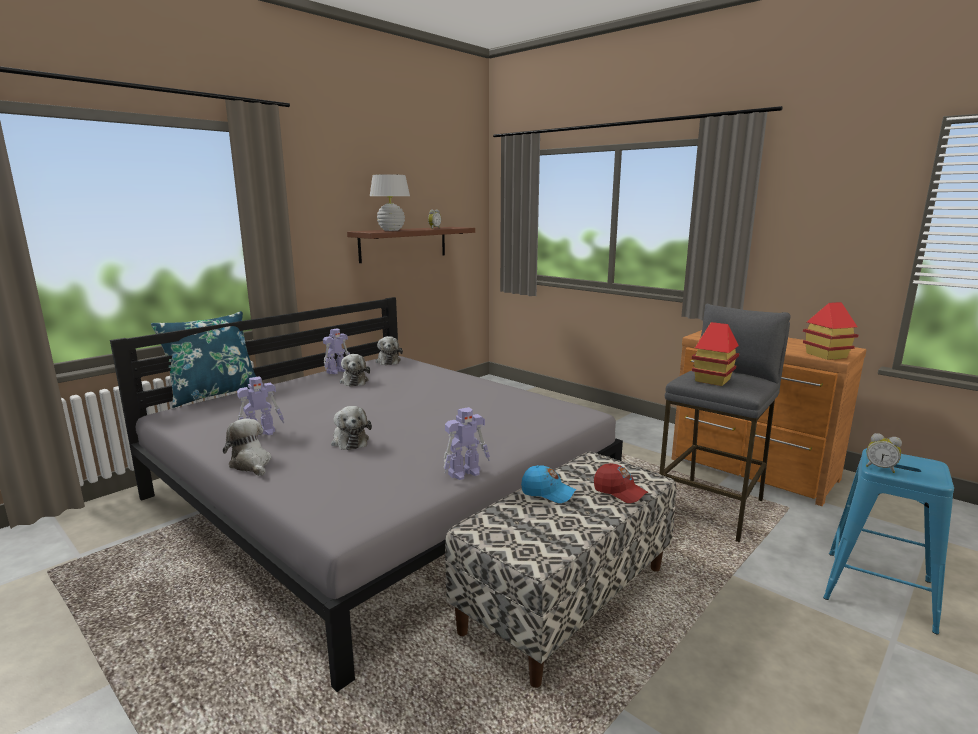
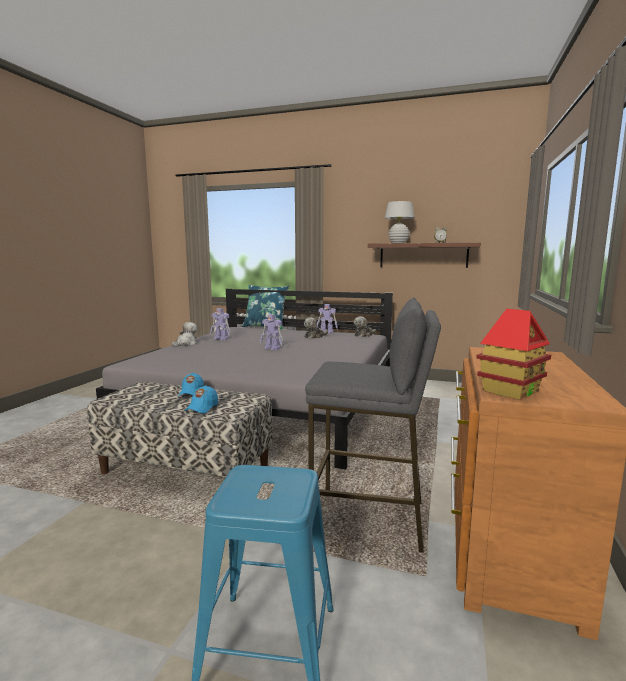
camera: 65 degrees right, 5 degrees down
plush toy [331,406,372,450] -> none
toy robot [444,407,490,480] -> toy robot moved to [260,314,283,350]
red cap [594,463,648,503] -> blue cap [184,385,218,413]
toy house [692,322,739,386] -> none
alarm clock [866,433,902,473] -> none

